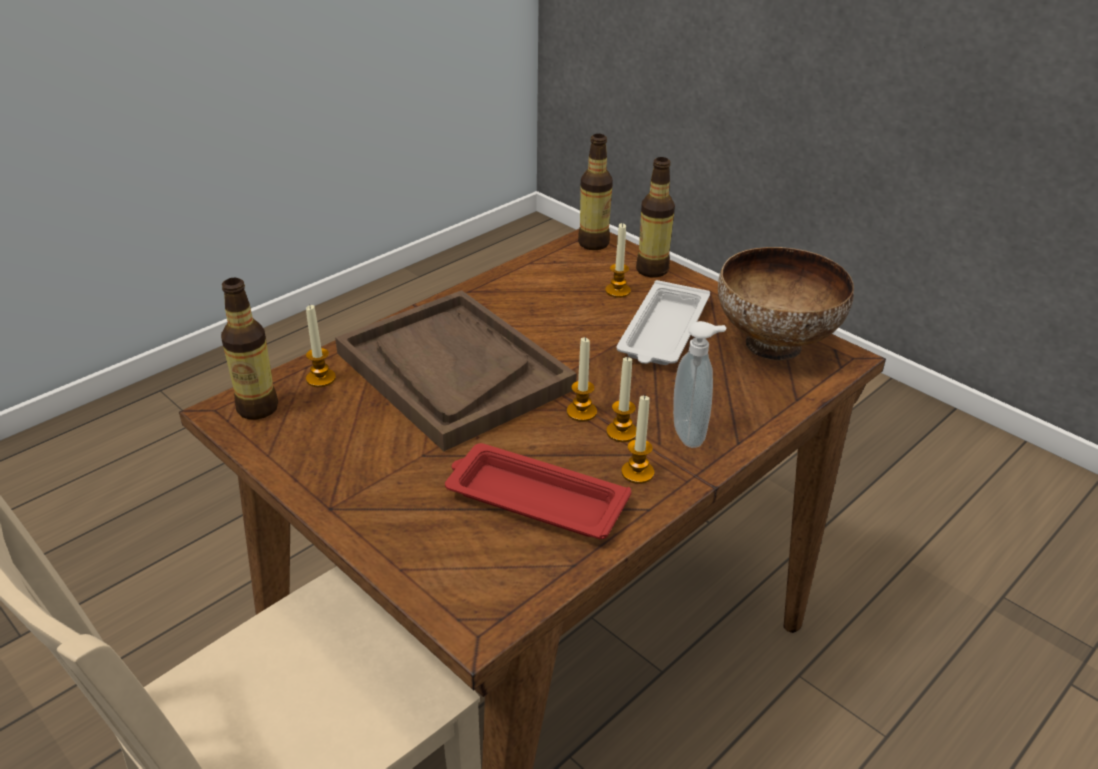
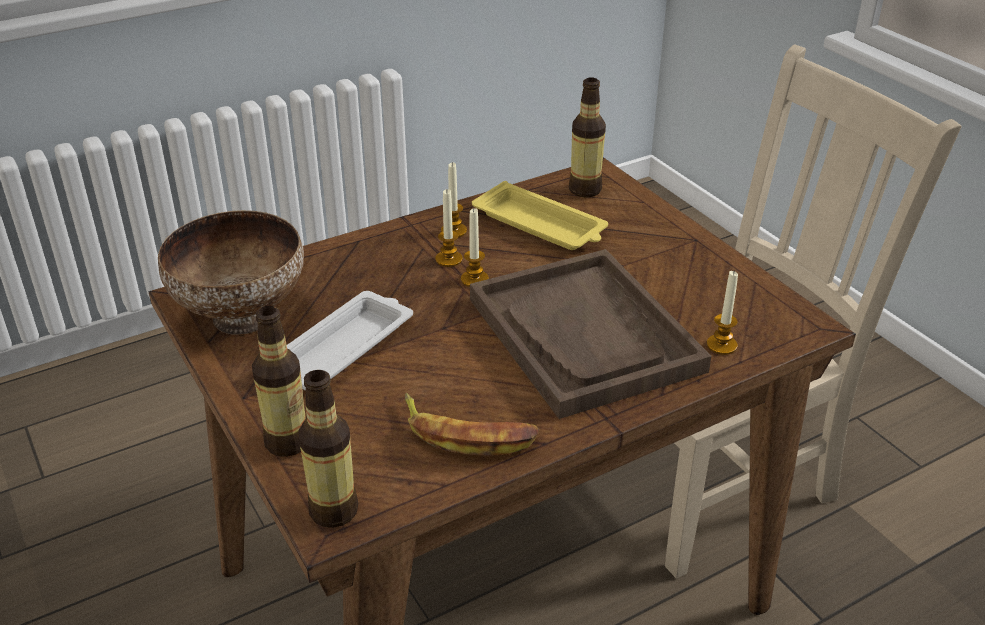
camera: 165 degrees left, 0 degrees up
bottle [221,278,278,420] -> bottle moved to [569,77,606,197]
red tray [445,443,631,539] -> yellow tray [472,181,608,250]
candle [605,223,631,298] -> none
soap dispenser [673,321,726,448] -> none
none -> banana [405,393,539,456]

